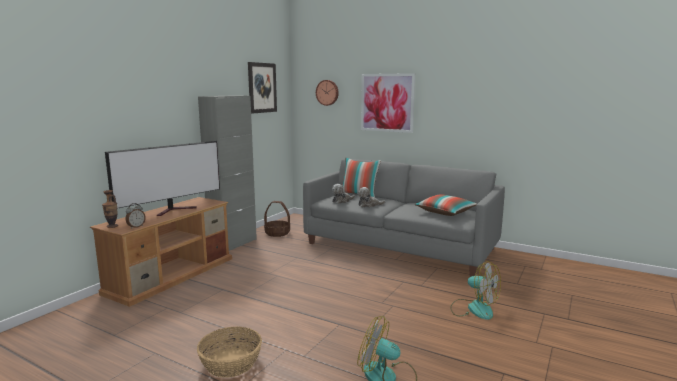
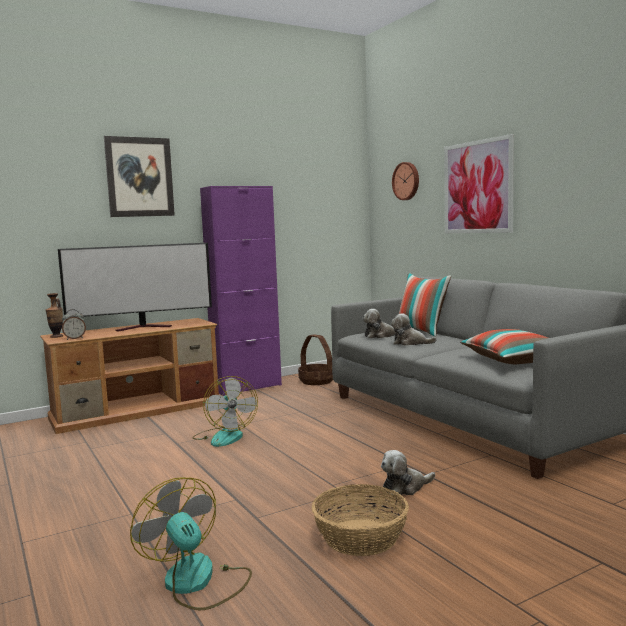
camera: 30 degrees right, 5 degrees down
basket [197,326,262,378] -> basket moved to [312,484,409,556]
grey cabinet [198,95,257,251] -> purple cabinet [200,186,282,396]
picture [248,62,277,114] -> picture moved to [104,136,175,217]
fan [450,261,501,320] -> fan moved to [192,376,258,447]
none -> plush toy [381,450,435,495]

